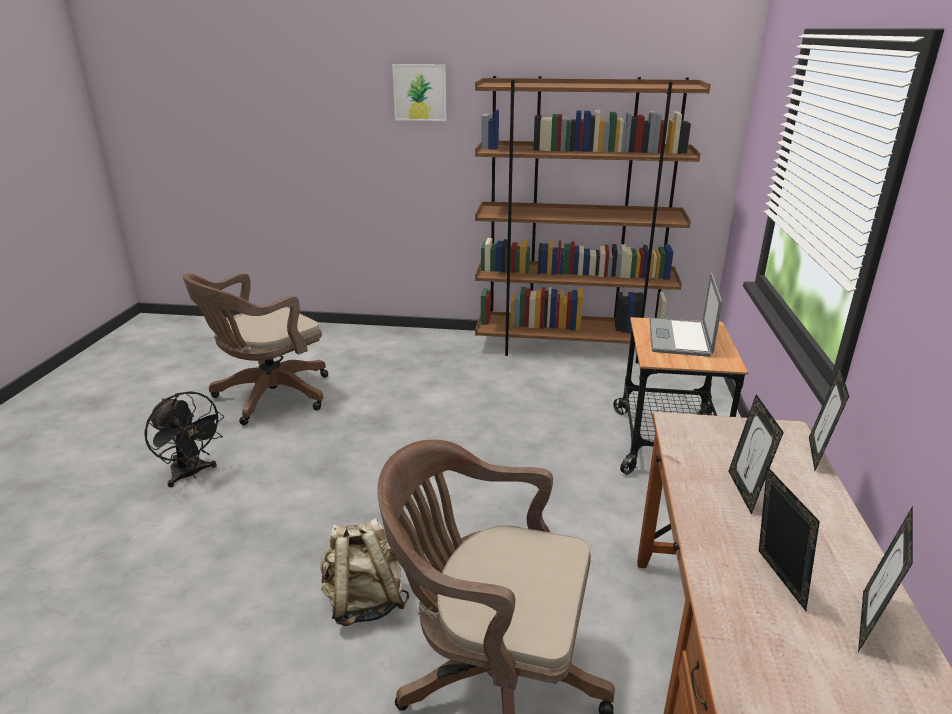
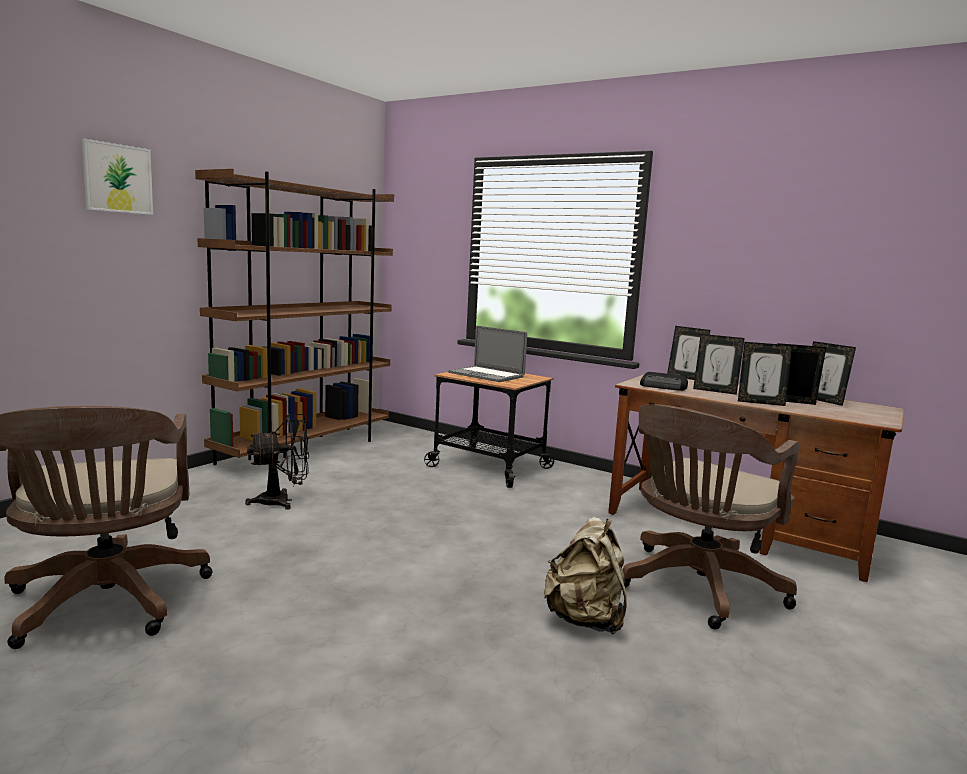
camera: 65 degrees left, 15 degrees down
black fan [144,391,224,487] -> black fan moved to [245,414,309,510]
none -> radio [640,372,688,391]
none -> picture frame [738,342,792,406]

